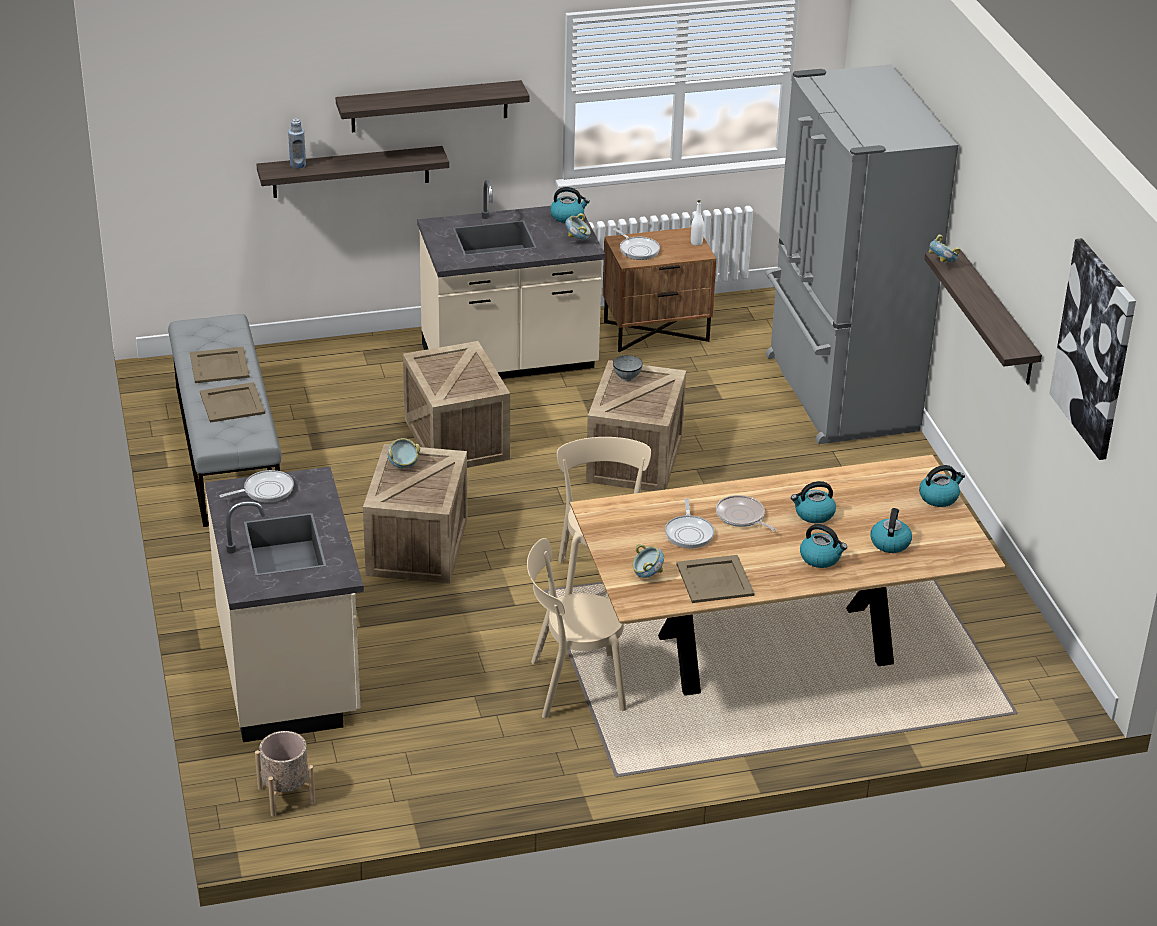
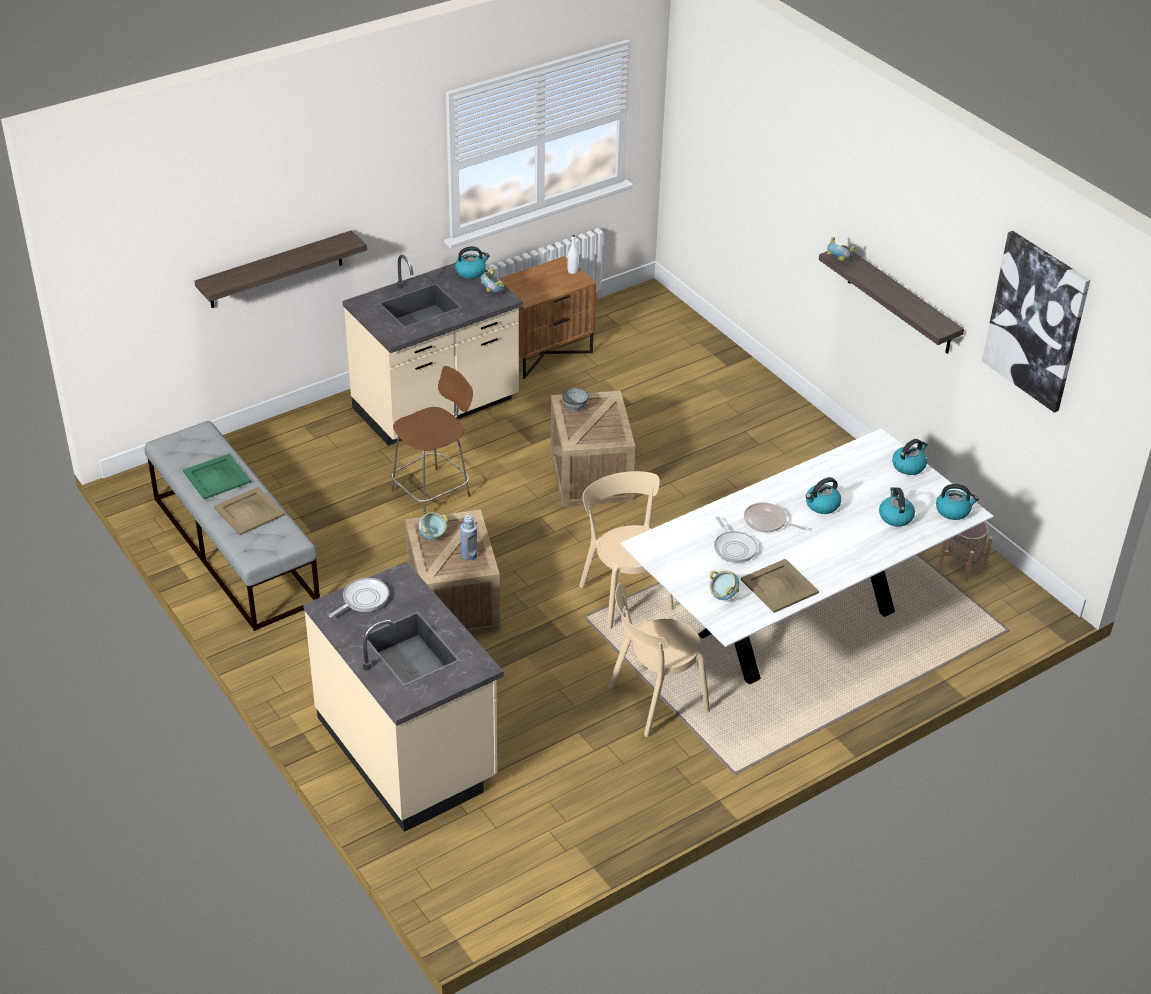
camera: 20 degrees left, 5 degrees up
beige tray [190,347,250,383] -> green tray [183,454,251,499]
beige planter [255,731,315,816] -> beige planter moved to [938,522,993,582]
blue bottle [288,118,306,169] -> blue bottle moved to [460,515,477,560]
shelf [336,80,530,132] -> none
crate [403,341,510,468] -> brown chair [391,366,473,514]
brown dining table [570,455,1006,696] -> white dining table [620,428,994,684]
frying pan [613,228,660,260] -> none
grey fridge [765,64,958,444] -> none
kettle [800,524,847,568] -> kettle moved to [936,484,979,520]

